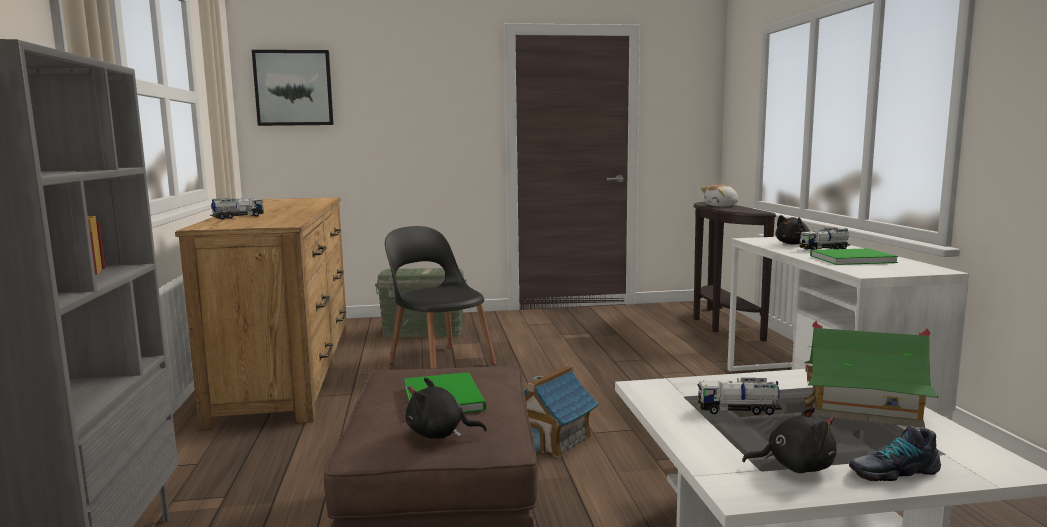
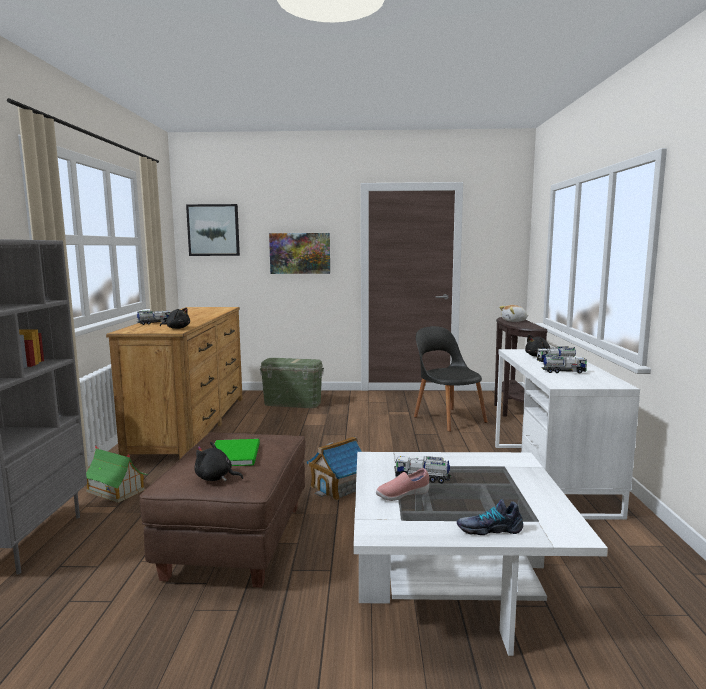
camera: 10 degrees right, 0 degrees up
black chair [385,226,496,369] -> black chair moved to [414,326,488,432]
black plush toy [742,407,836,473] -> black plush toy moved to [160,308,190,329]
toy house [804,321,939,428] -> toy house moved to [86,446,148,503]
green book [810,248,898,265] -> toy truck [542,355,587,374]
none -> picture [269,233,330,274]
none -> pink shoe [376,468,429,501]

